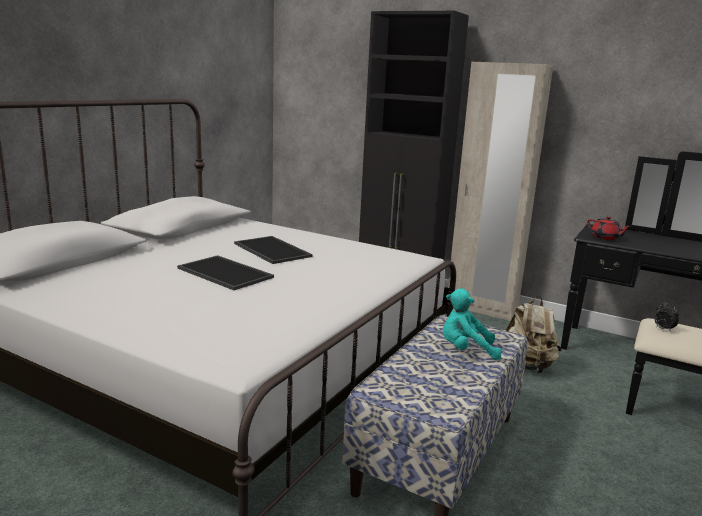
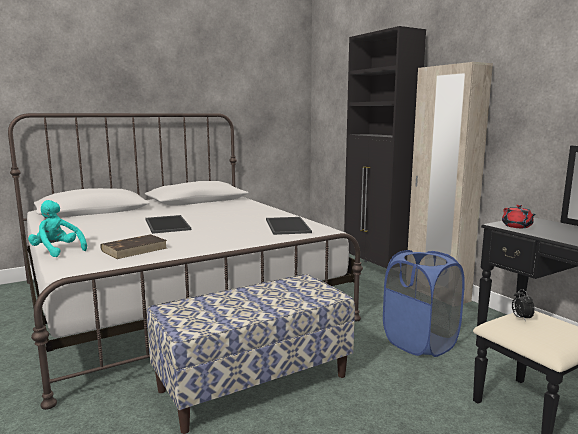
camera: 30 degrees right, 5 degrees down
tray [234,236,312,264] -> tray moved to [266,217,312,235]
turquoise plush toy [443,289,502,360] -> turquoise plush toy moved to [28,200,87,257]
beige backpack [506,296,561,373] -> blue laundry basket [383,250,465,357]
none -> brown book [100,234,167,259]

